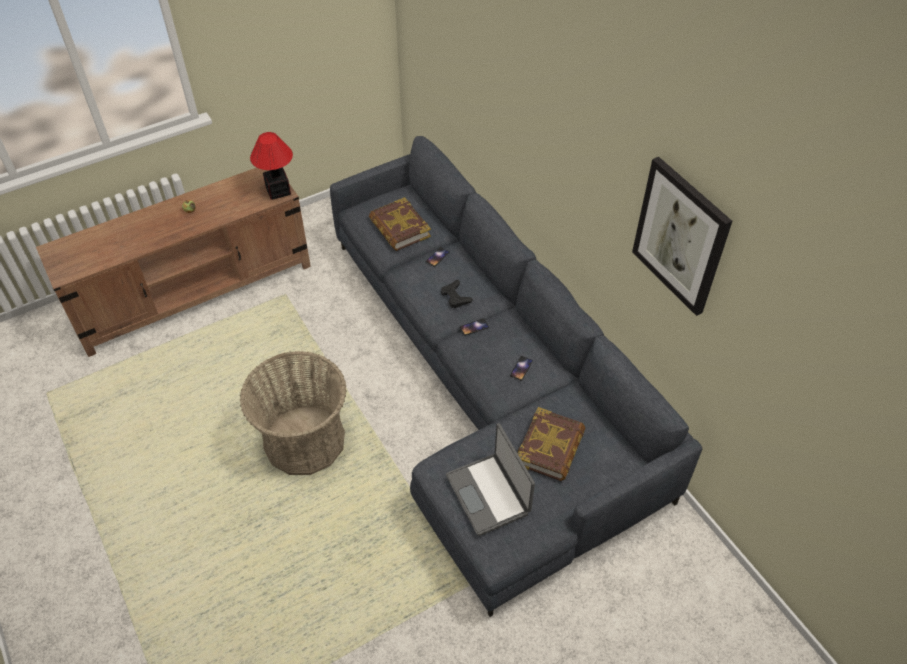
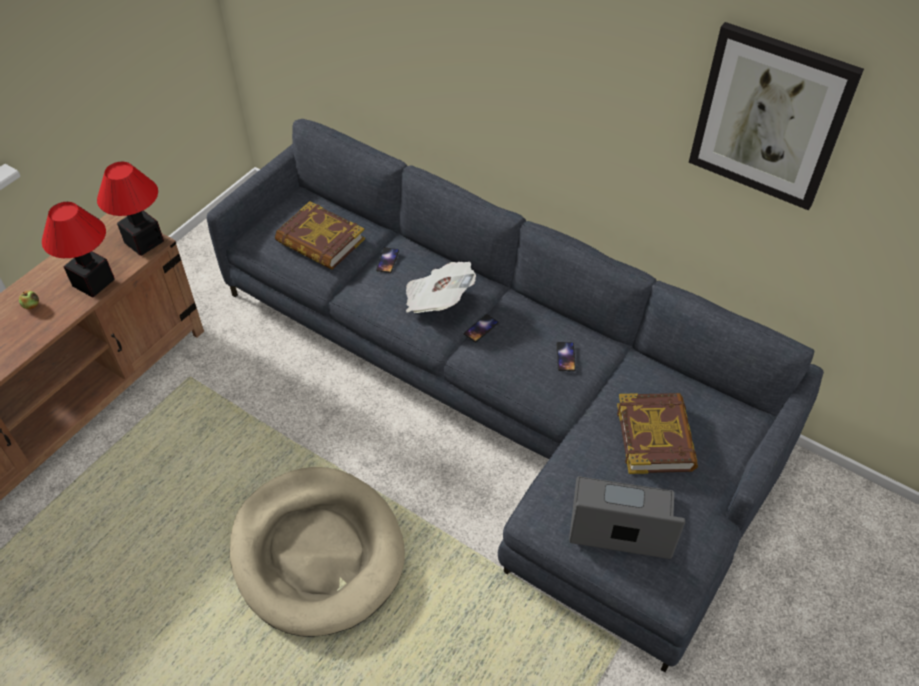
camera: 25 degrees left, 0 degrees up
basket [240,351,347,475] -> beige dog bed [230,467,405,637]
black game controller [441,280,473,308] -> newspaper [406,262,476,313]
laptop [446,423,535,536] -> laptop turned 150 degrees clockwise [569,476,685,559]
none -> table lamp [42,202,115,298]

